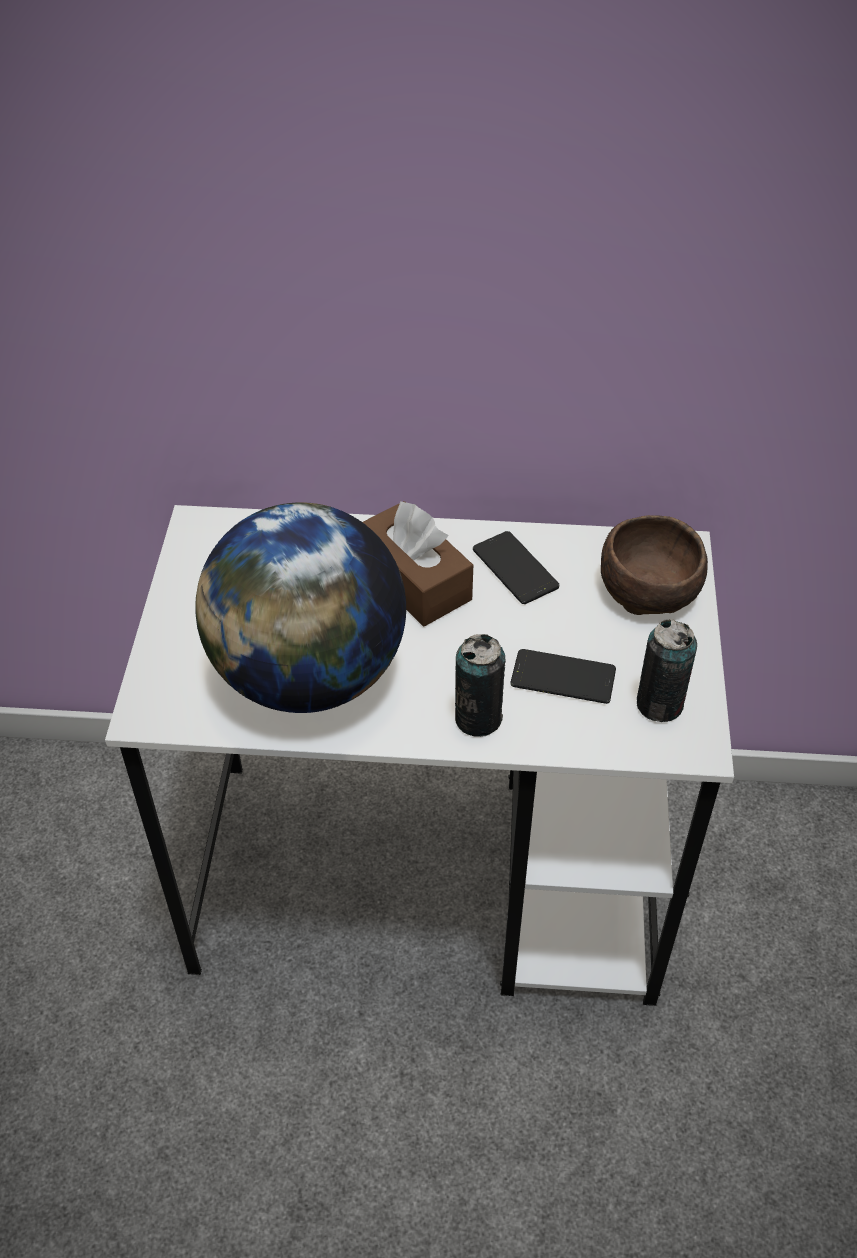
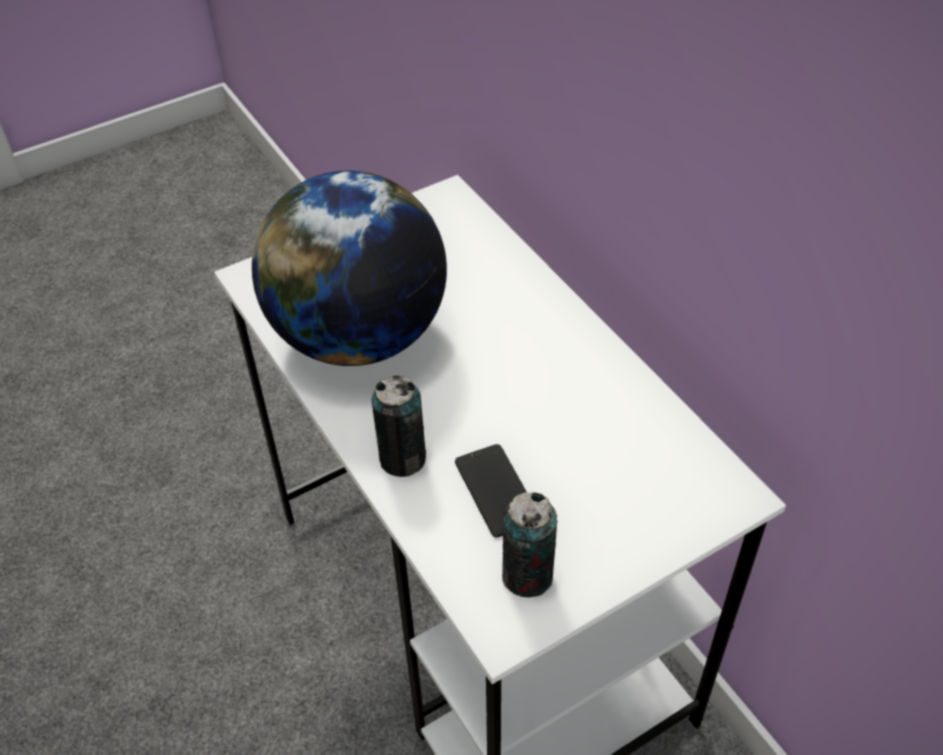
camera: 55 degrees right, 0 degrees up
brown tissue box [363,500,473,626] -> none
phone [473,531,559,604] -> none
brown bowl [601,515,708,615] -> none

